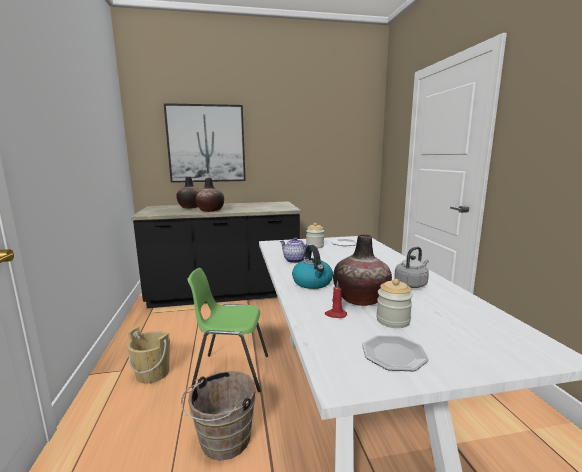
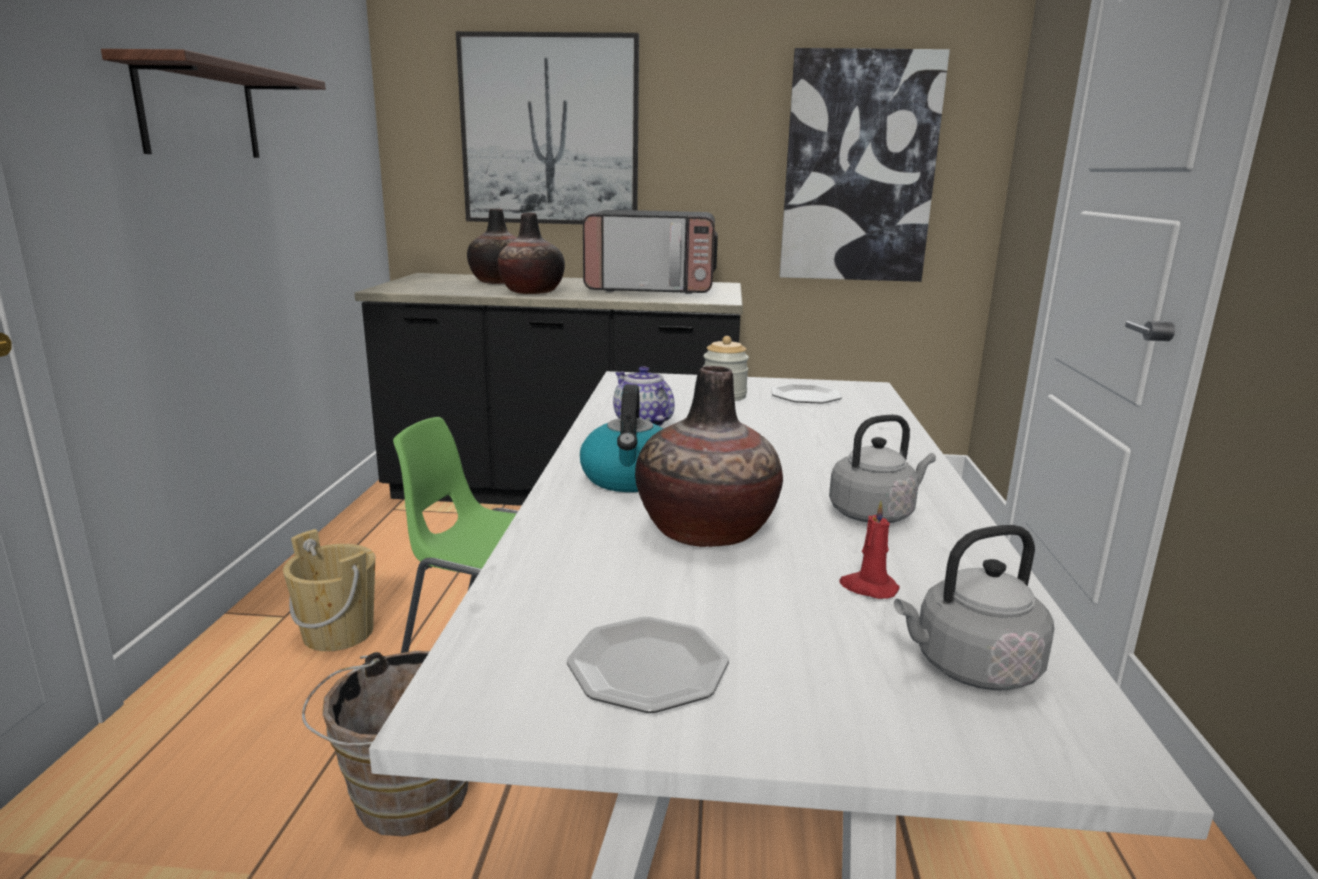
camera: 15 degrees right, 5 degrees up
red candle [325,281,347,318] -> red candle moved to [839,500,900,599]
jar [376,279,413,328] -> none
none -> shelf [101,49,326,158]
none -> microwave [583,210,718,294]
none -> picture [779,48,950,282]
none -> grey kettle [894,525,1054,690]

